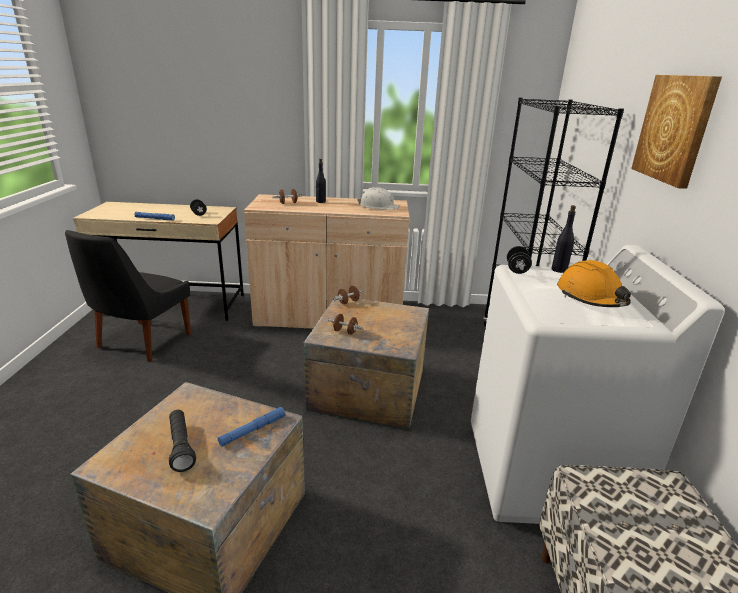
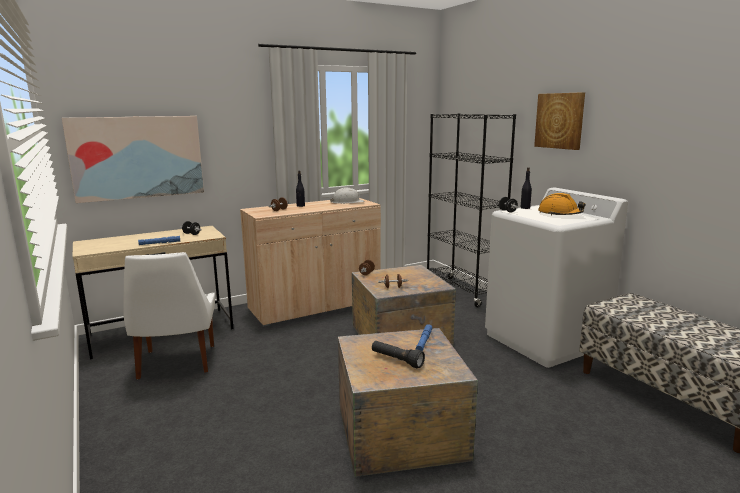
camera: 30 degrees left, 10 degrees down
black chair [65,230,191,362] -> white chair [123,252,215,379]
none -> picture [62,116,204,203]

